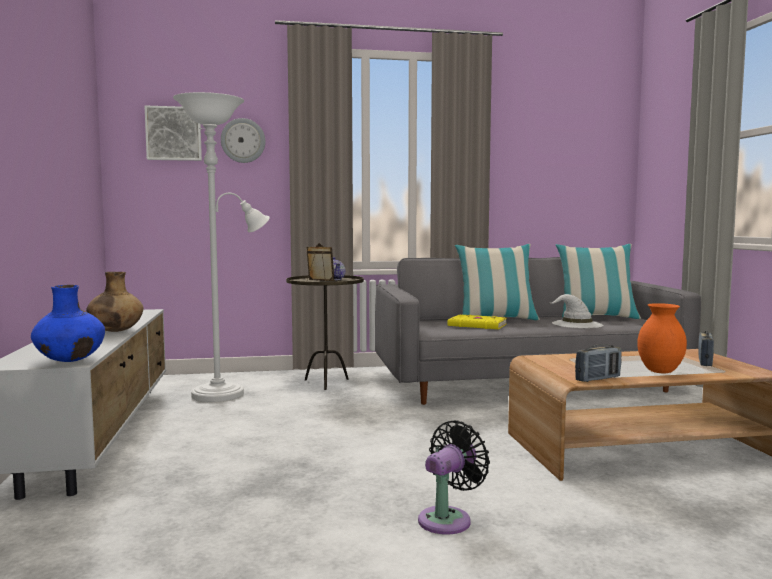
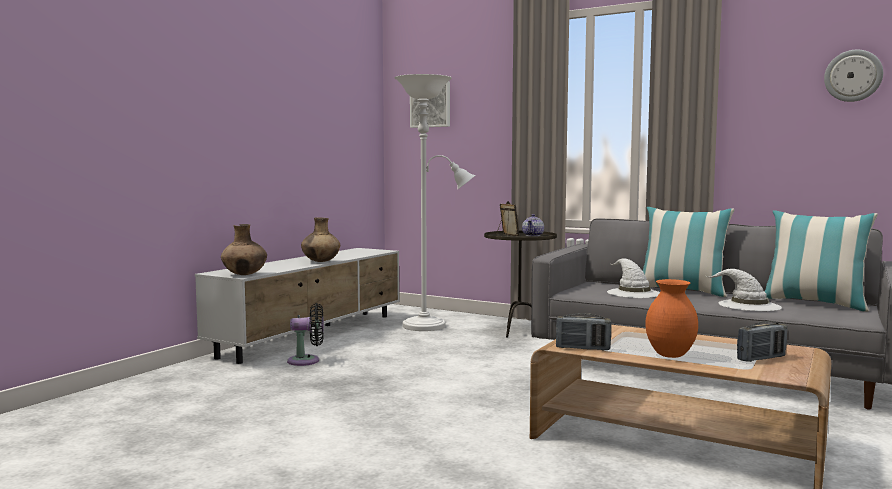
camera: 40 degrees right, 0 degrees up
blue vase [31,285,105,362] -> brown vase [221,224,267,275]
wall clock [221,118,265,163] -> wall clock moved to [824,50,883,102]
black fan [418,420,490,534] -> black fan moved to [287,303,324,366]
yellow book [448,314,507,329] -> white hat [607,258,660,298]

